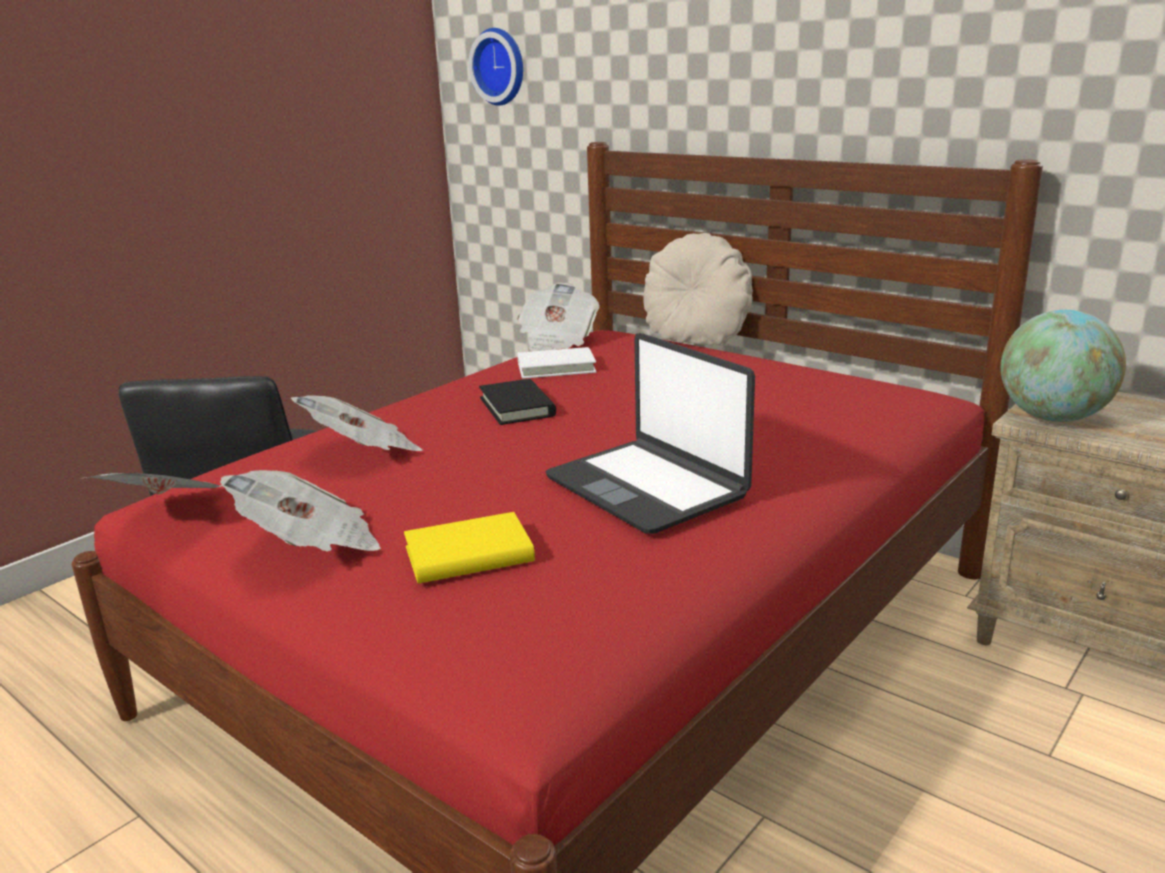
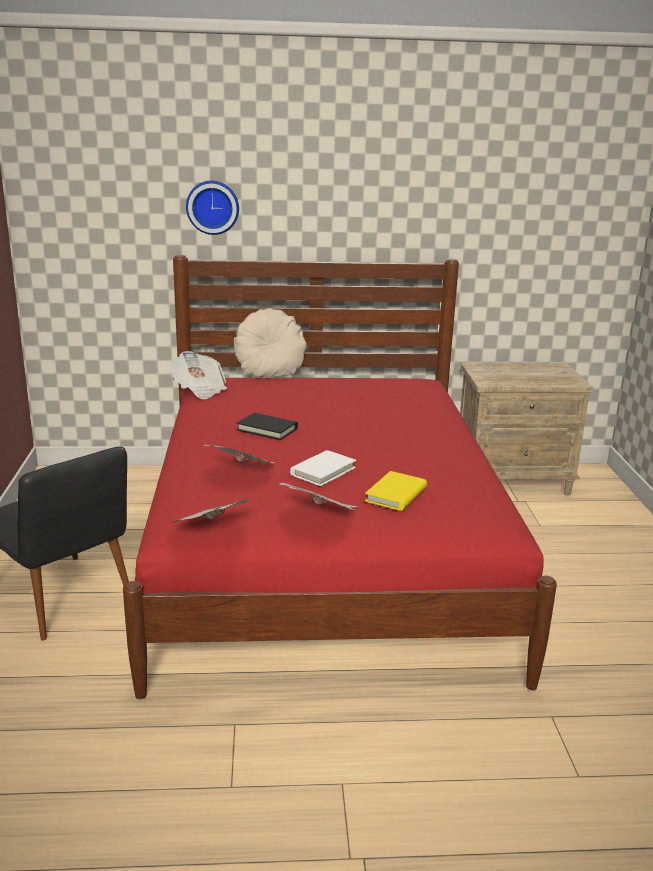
camera: 45 degrees left, 0 degrees up
wall clock [469,28,523,106] -> wall clock moved to [186,181,239,235]
white book [517,347,596,379] -> white book moved to [290,450,356,486]
laptop [545,333,755,534] -> none
globe [1001,310,1126,422] -> none

